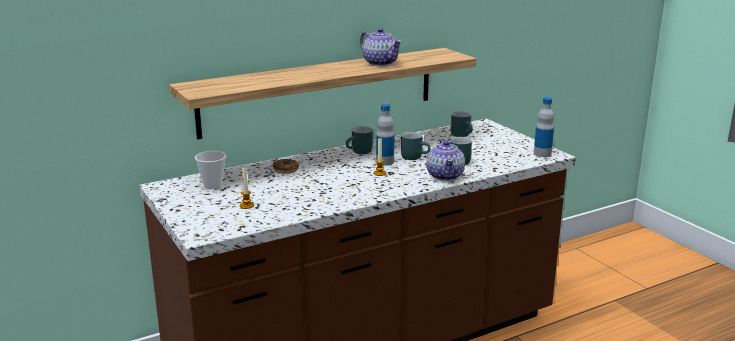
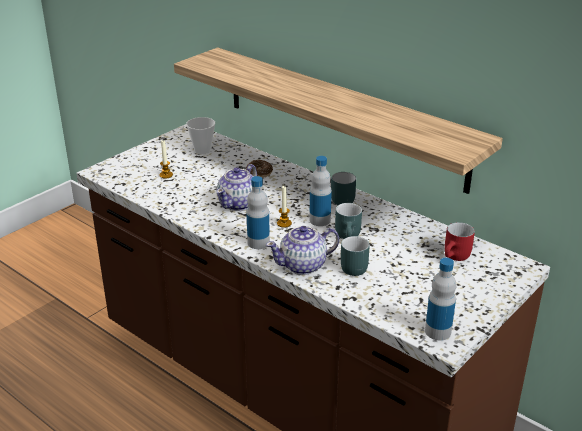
camera: 70 degrees right, 10 degrees up
teapot [360,28,402,66] -> teapot moved to [217,164,257,211]
turquoise mug [451,111,473,137] -> red mug [445,222,475,261]
none -> bottle [247,176,270,249]

